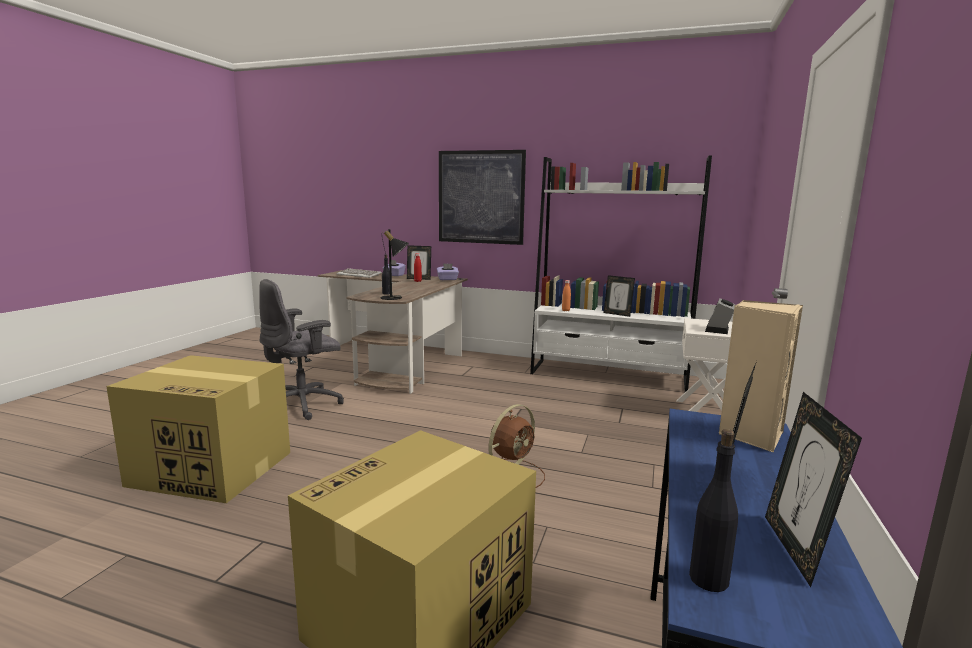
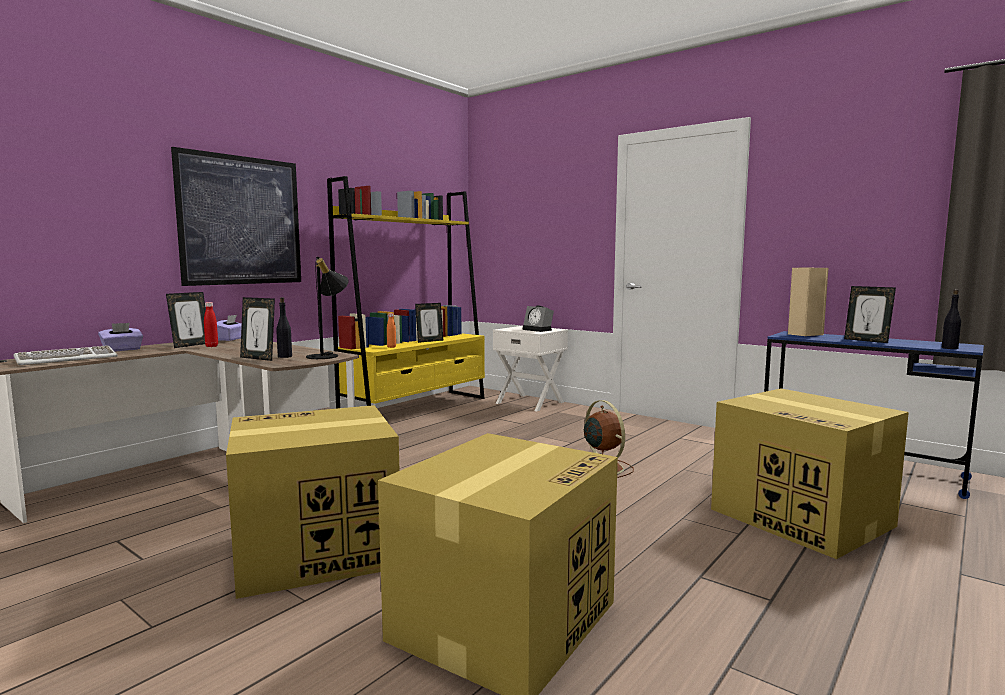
camera: 70 degrees left, 5 degrees down
grey office chair [259,279,344,420] -> cardboard box [226,405,400,599]
white bookcase [530,156,712,392] -> yellow bookcase [327,176,485,409]
picture frame [765,392,862,587] -> picture frame moved to [240,297,275,361]

